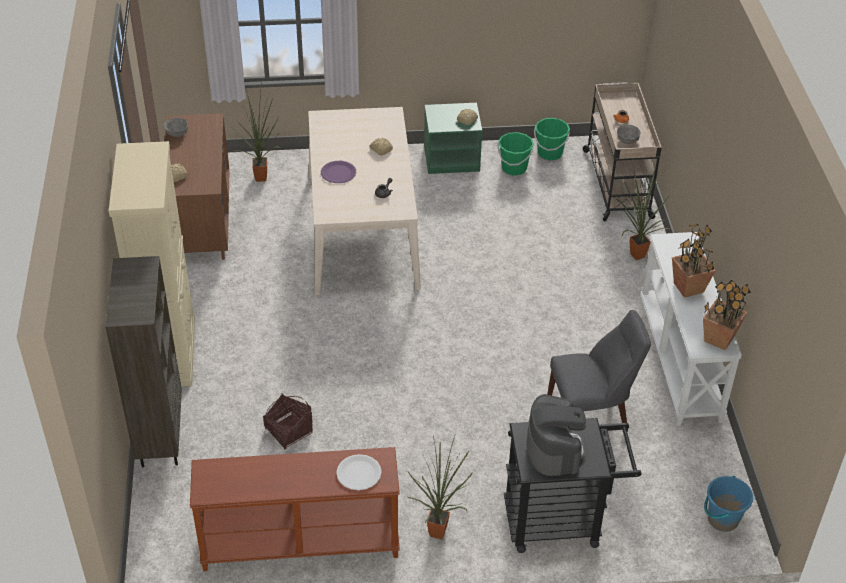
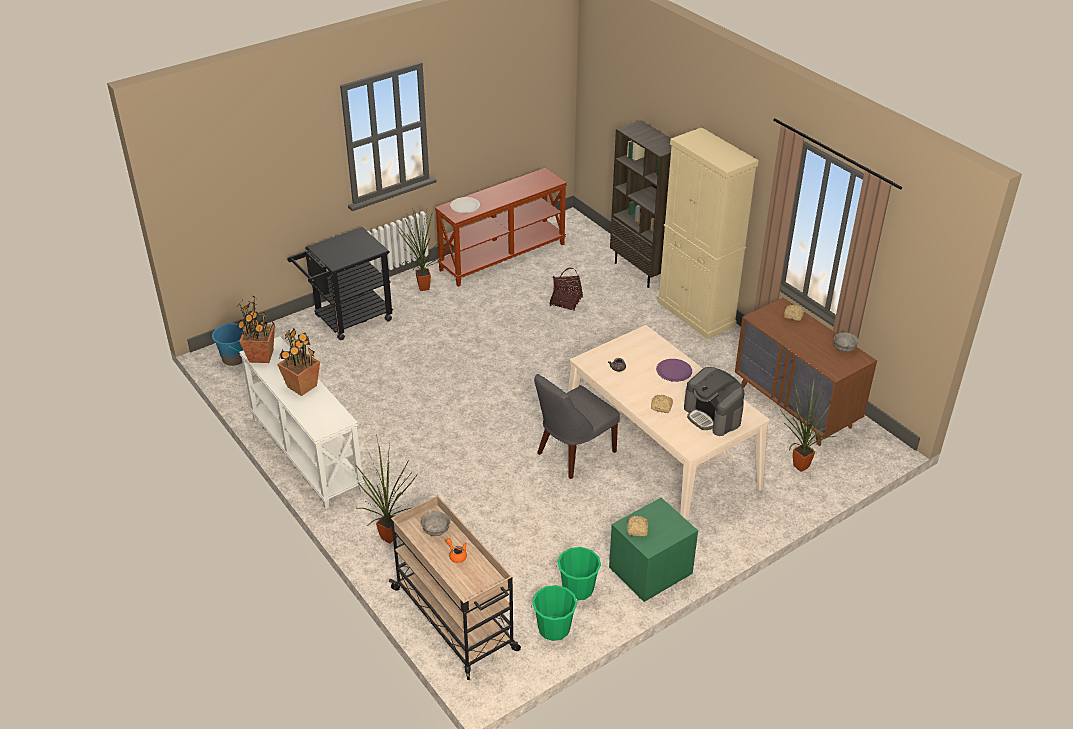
camera: 150 degrees right, 5 degrees down
coffee machine [527,394,586,476] -> coffee machine moved to [684,367,744,436]
grey chair [547,310,651,432] -> grey chair moved to [534,374,620,479]

